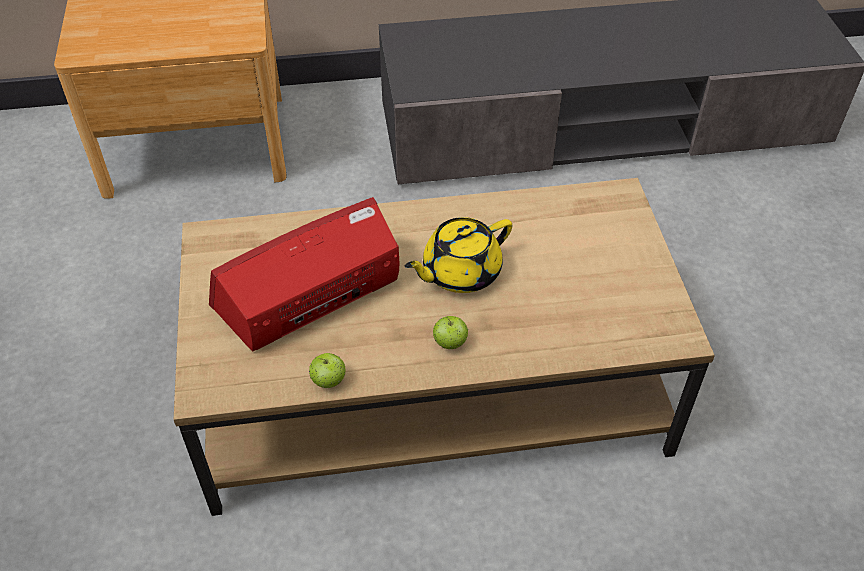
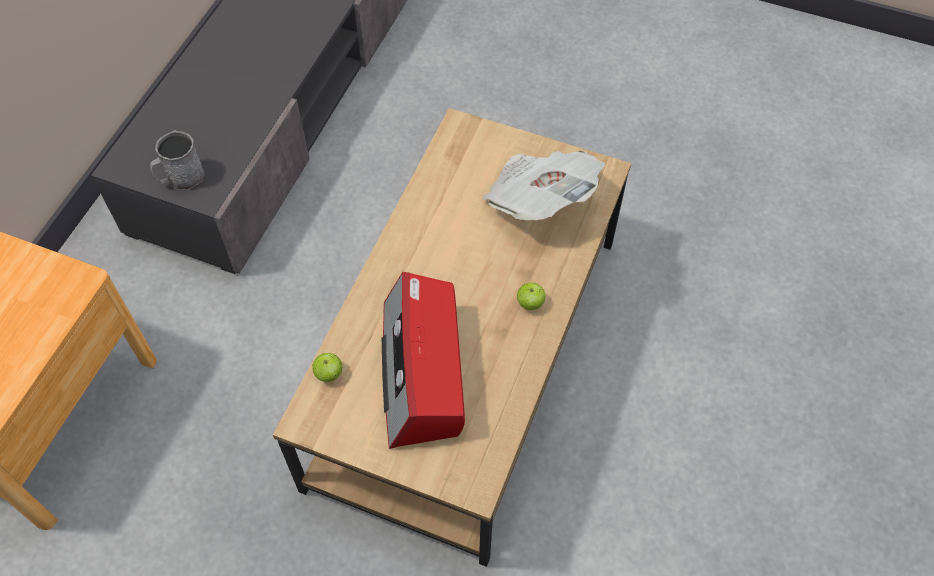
camera: 60 degrees left, 10 degrees up
apple [309,353,346,388] -> apple moved to [312,353,342,382]
yellow teapot [405,217,513,293] -> none
none -> grey mug [150,131,205,191]
none -> newspaper [482,151,605,220]

